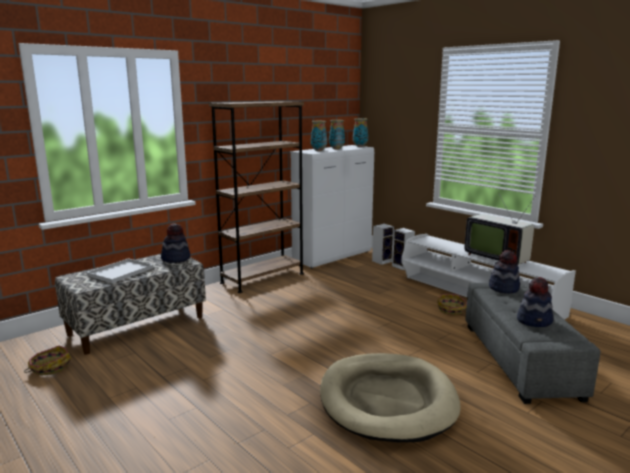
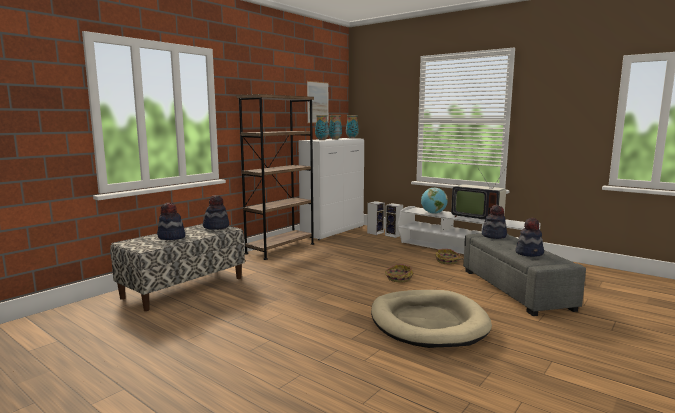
camera: 10 degrees left, 5 degrees down
basket [24,346,71,375] -> basket moved to [385,264,413,283]
white tray [86,258,154,283] -> hat [157,203,185,240]
none -> picture [307,81,329,123]
none -> globe [421,188,448,214]

